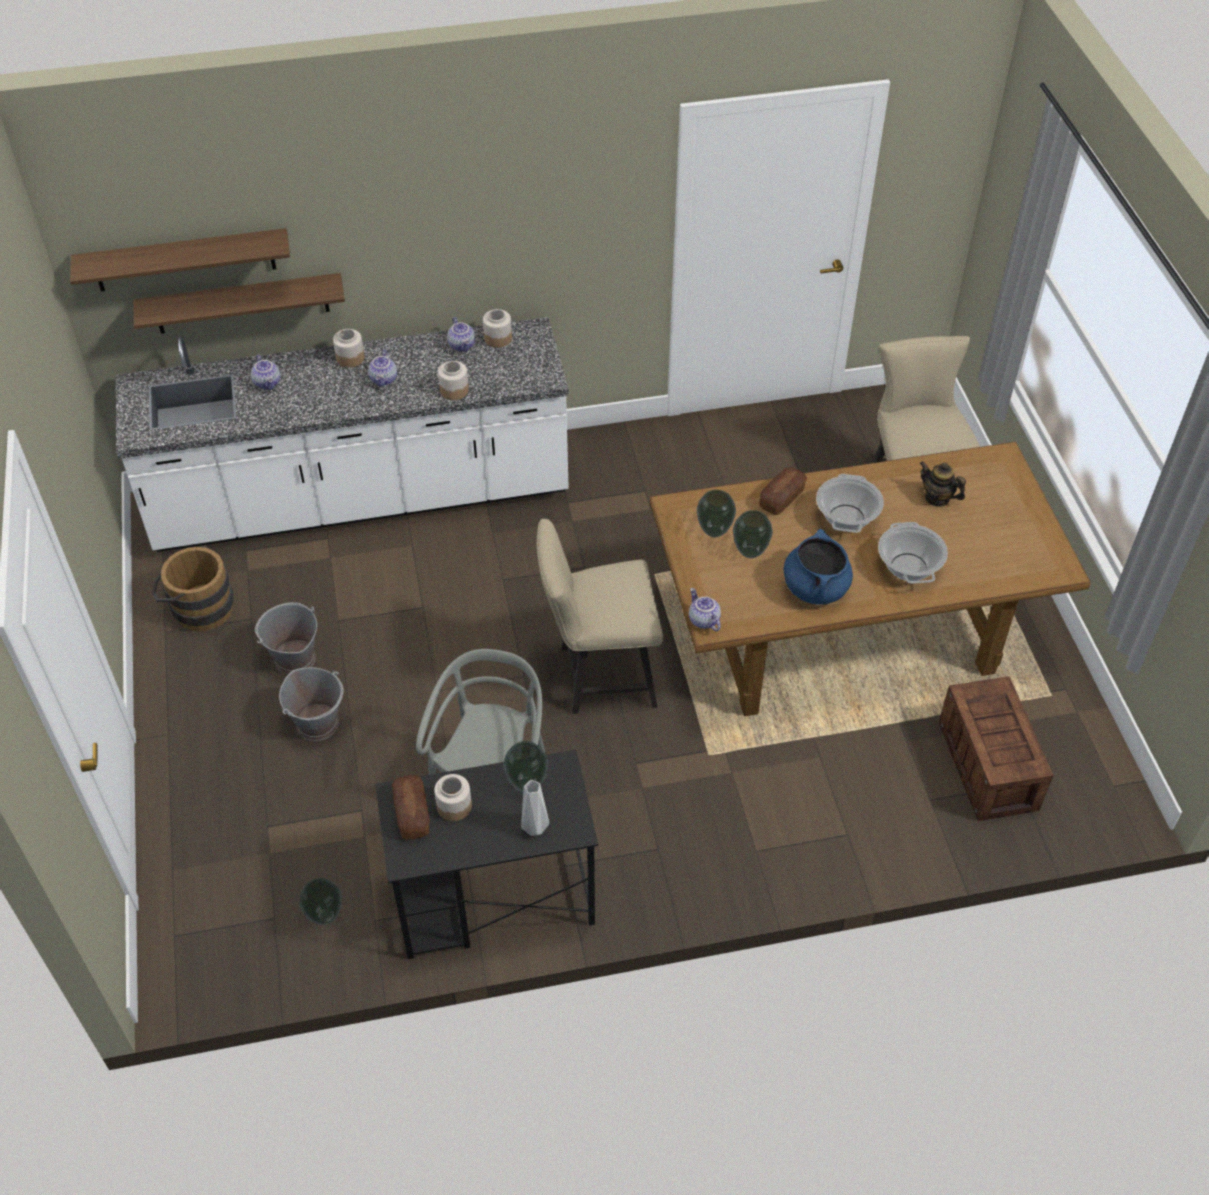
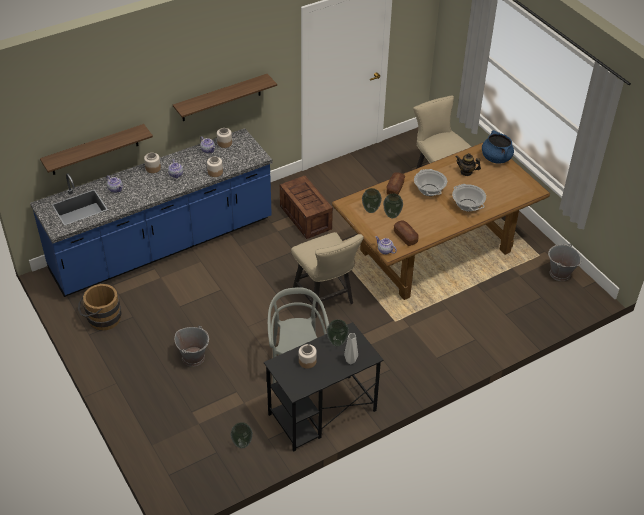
camera: 20 degrees left, 5 degrees down
shelf [70,228,290,291] -> shelf moved to [173,74,277,121]
white counter [116,317,569,552] -> blue counter [30,128,272,297]
grey bucket [255,602,317,674] -> grey bucket moved to [548,244,581,281]
bread [392,775,430,840] -> bread moved to [394,220,419,246]
beige chair [537,519,663,714] -> beige chair turned 90 degrees counterclockwise [291,232,364,318]
blue cooking pot [784,529,853,605] -> blue cooking pot moved to [482,130,514,164]
crate [939,676,1054,821] -> crate moved to [280,176,333,239]

